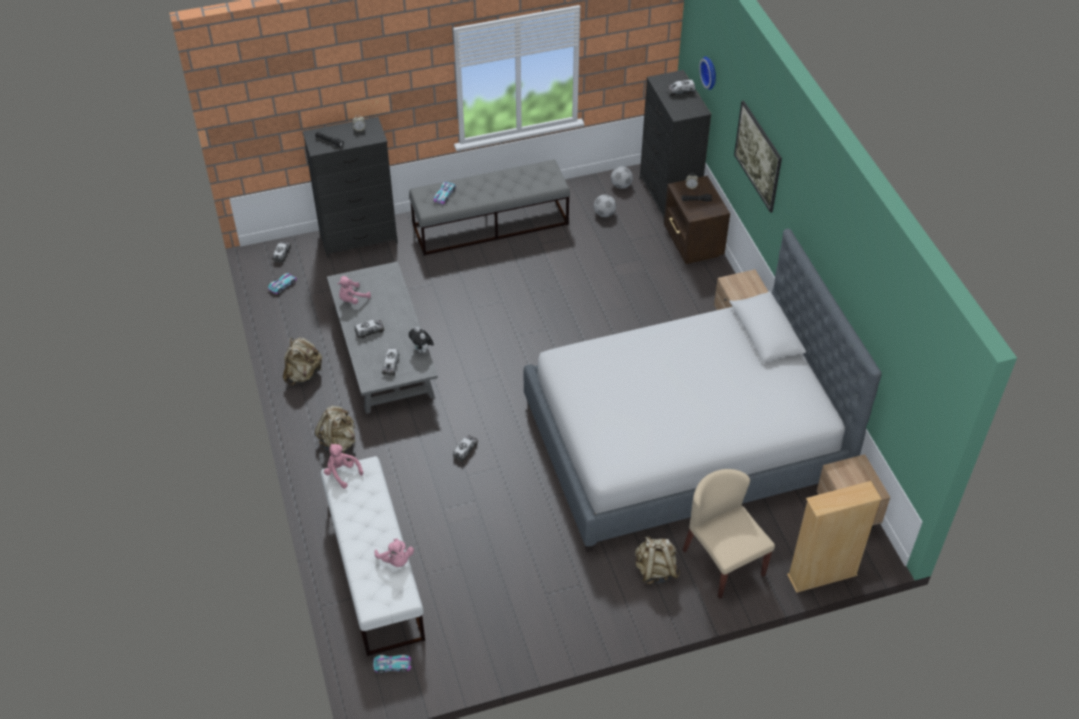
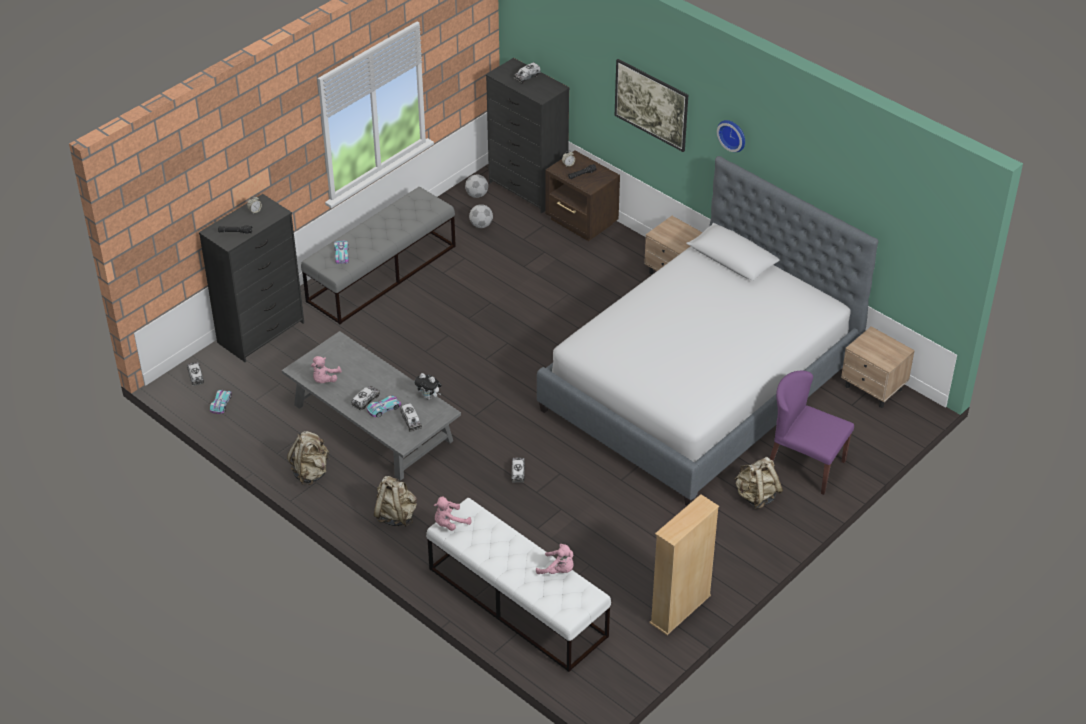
camera: 30 degrees left, 5 degrees down
pink plush toy [324,444,363,489] -> pink plush toy turned 45 degrees counterclockwise [434,497,472,531]
toy car [373,655,411,674] -> toy car moved to [367,396,401,417]
beige chair [683,469,775,599] -> purple chair [770,371,854,495]
wall clock [699,57,716,90] -> wall clock moved to [717,120,745,152]
beige bookcase [787,481,882,593] -> beige bookcase moved to [649,494,719,635]

